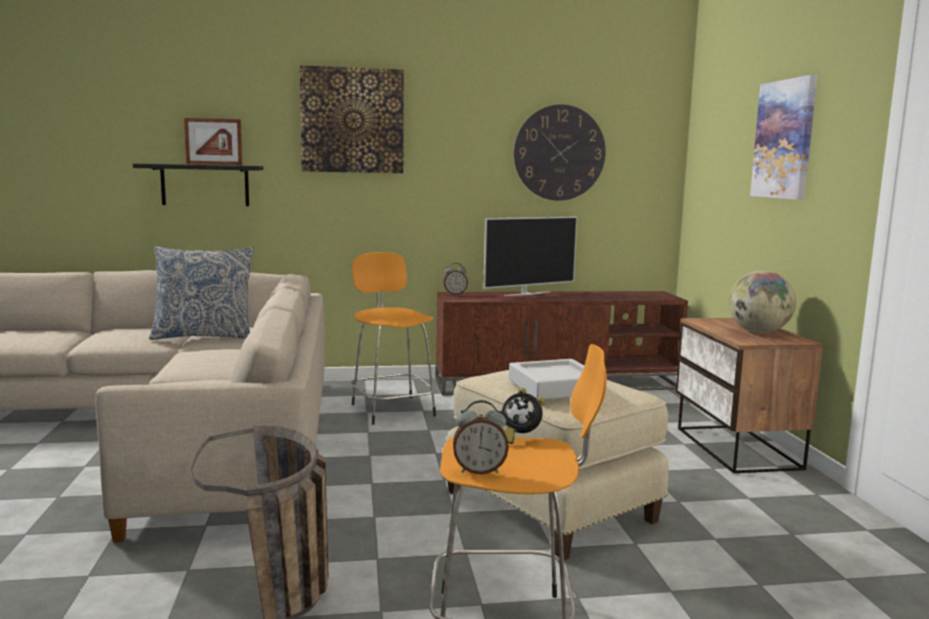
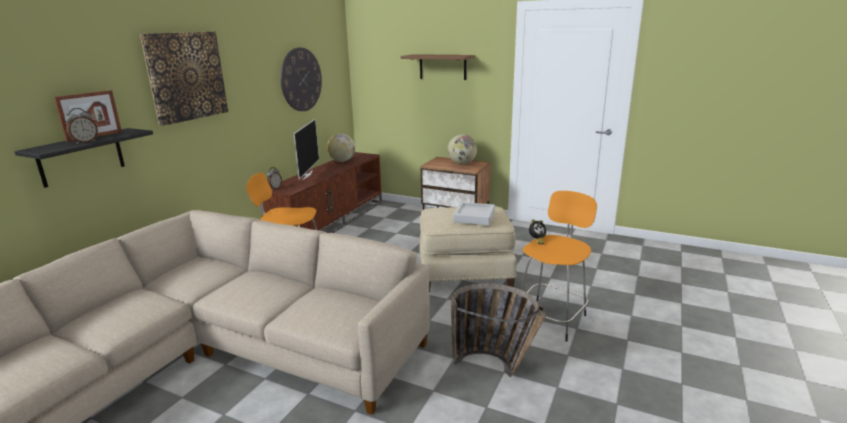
camera: 55 degrees left, 10 degrees up
pillow [149,246,254,340] -> none
alarm clock [453,400,509,475] -> alarm clock moved to [65,108,98,144]
picture [750,75,818,200] -> brown shelf [401,54,475,80]
none -> globe [327,134,355,162]

